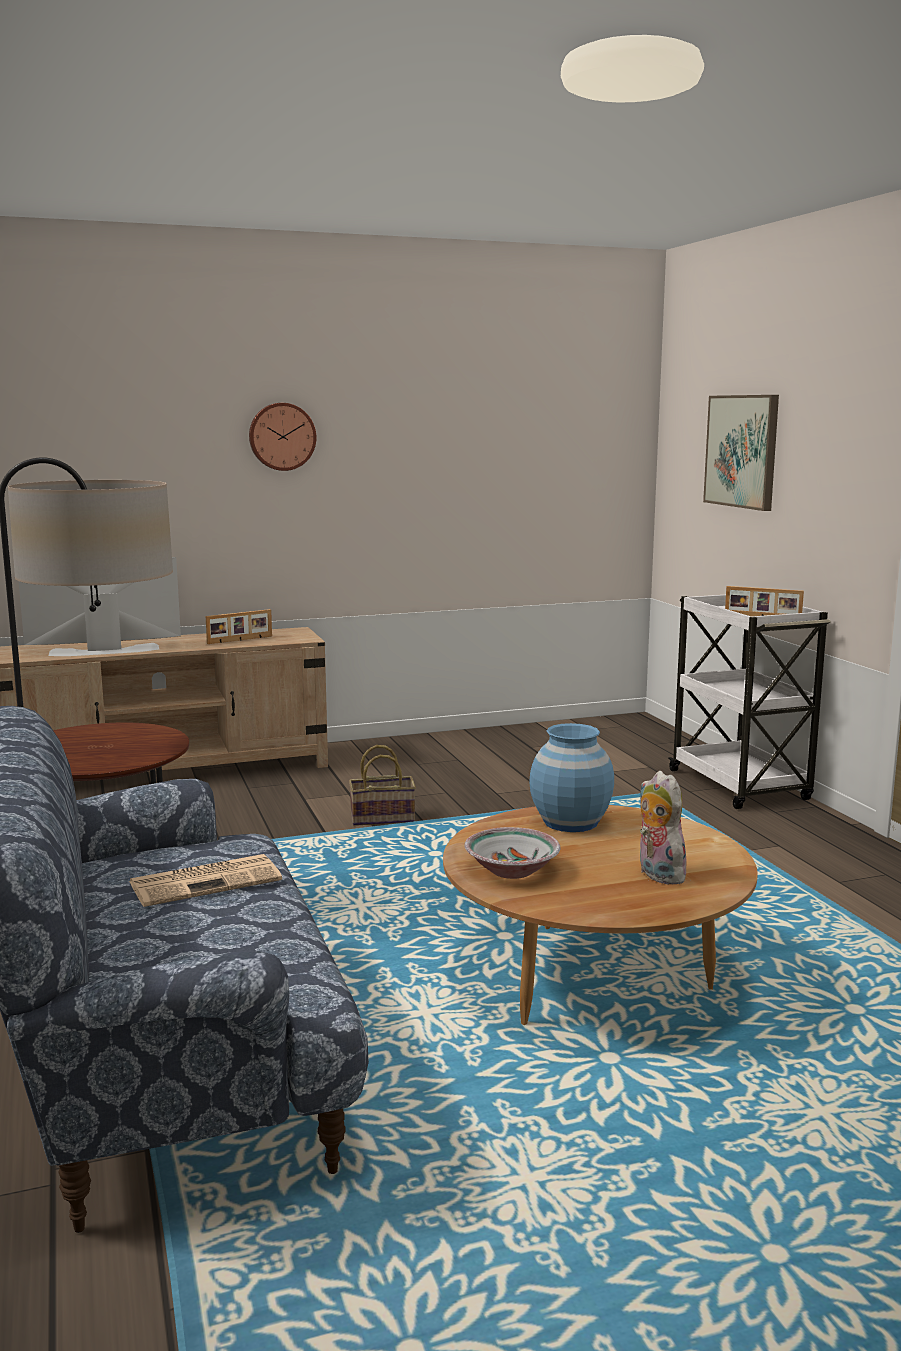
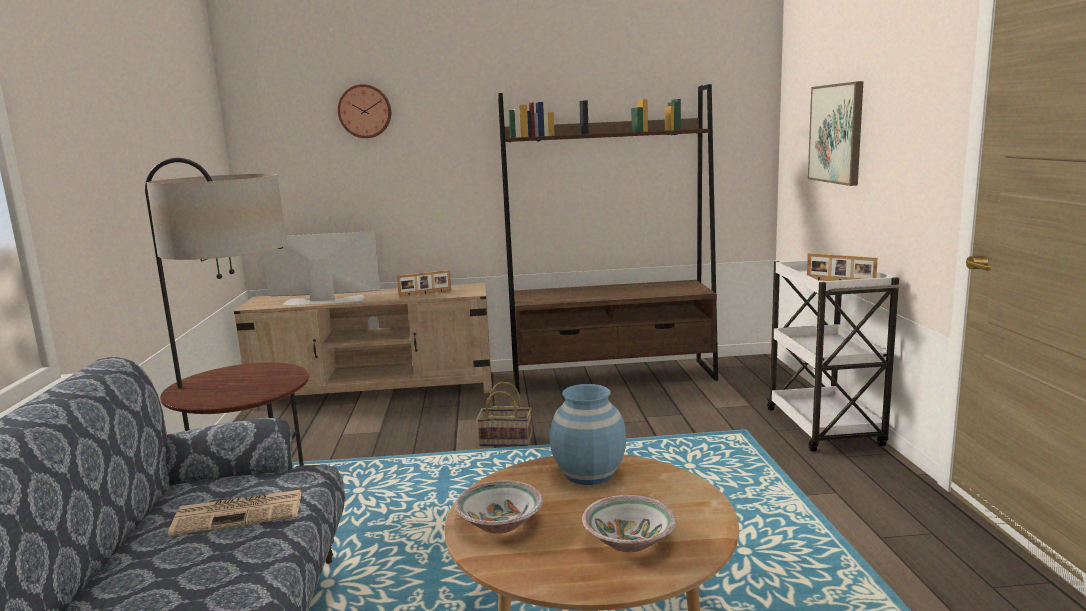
camera: 15 degrees right, 0 degrees up
wall clock [249,403,316,471] -> wall clock moved to [338,84,391,138]
plush toy [640,771,686,885] -> bowl [582,495,676,552]
none -> brown bookcase [498,84,718,395]

